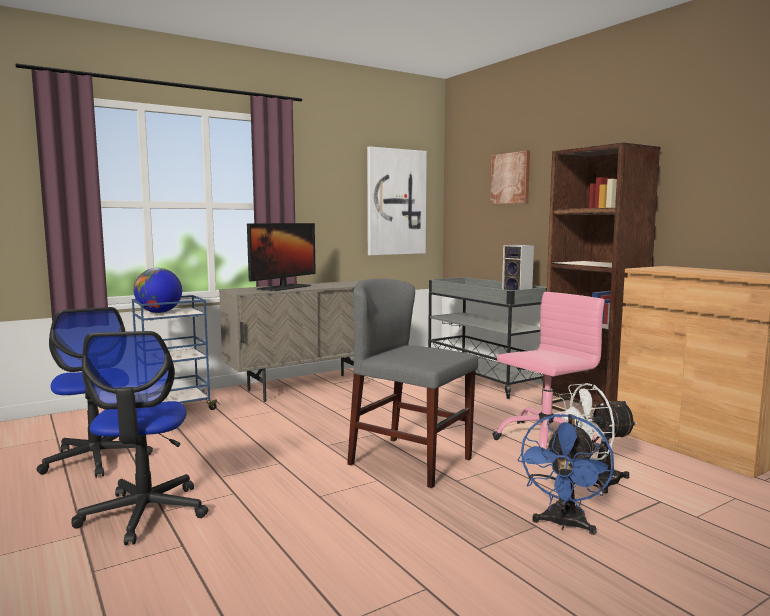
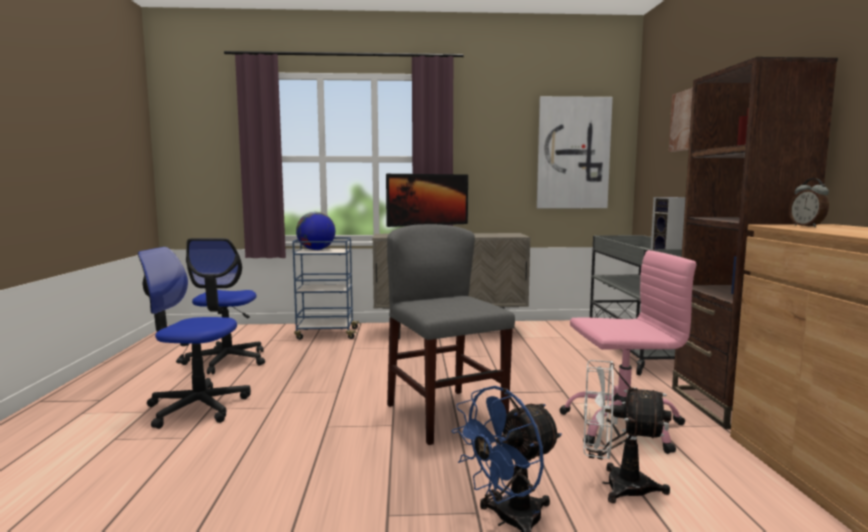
camera: 30 degrees right, 0 degrees up
office chair [71,331,208,545] -> office chair turned 75 degrees clockwise [138,247,251,429]
none -> alarm clock [789,178,829,227]

